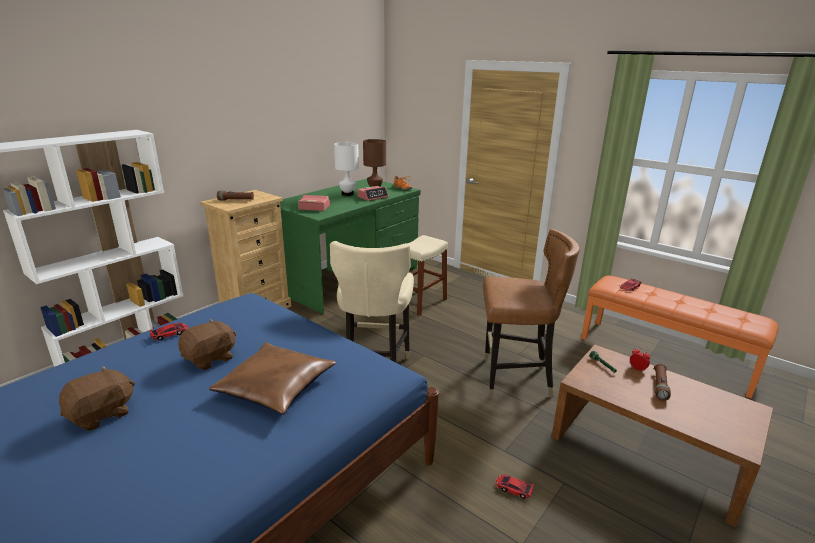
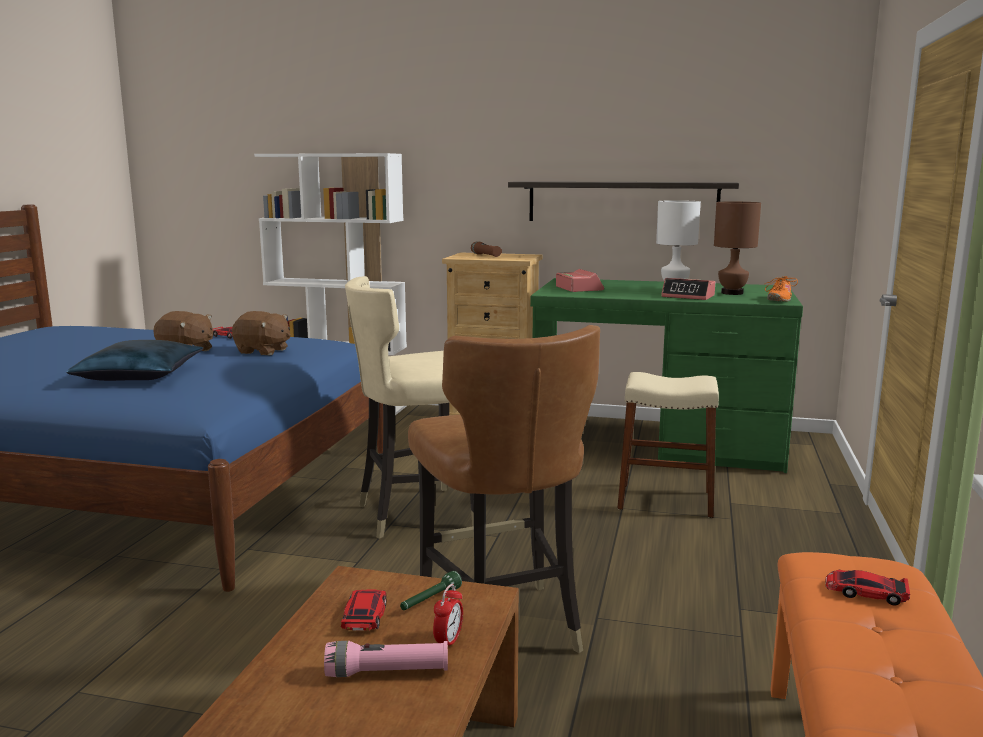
camera: 65 degrees right, 10 degrees down
brown plush toy [59,366,135,431] -> brown plush toy moved to [232,311,291,355]
brown pillow [209,342,336,414] -> blue pillow [67,340,203,381]
toy car [495,474,534,499] -> toy car moved to [341,589,387,631]
brown flashlight [654,364,671,401] -> pink flashlight [324,641,448,677]
none -> shelf [508,181,739,221]

